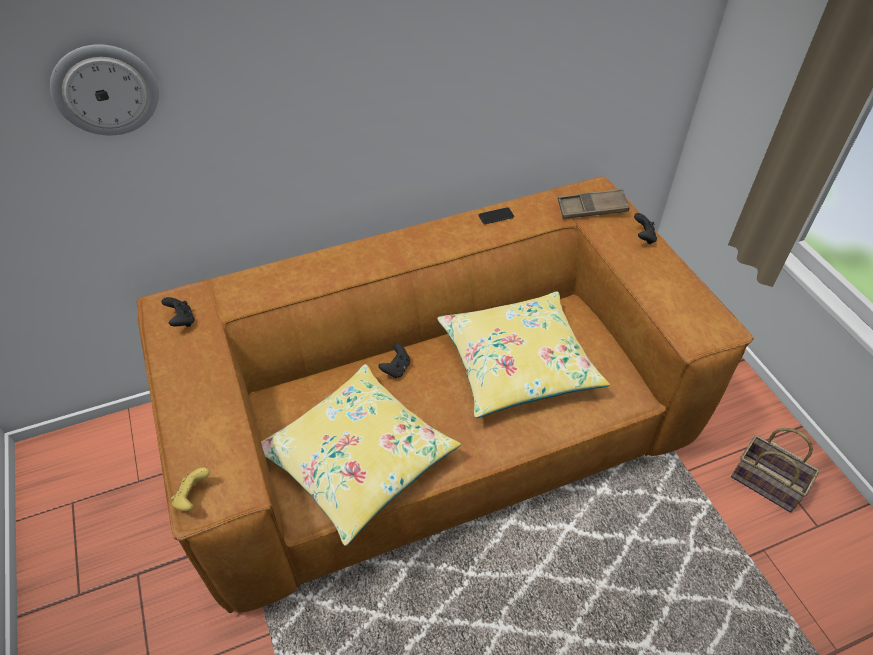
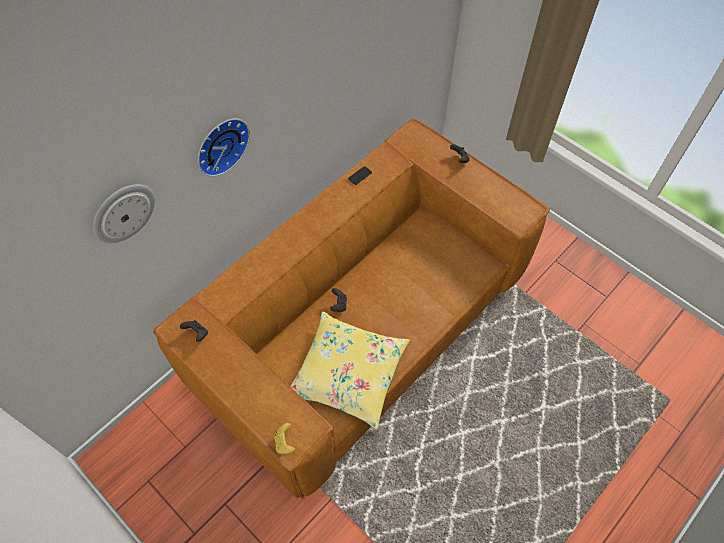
camera: 25 degrees left, 10 degrees up
yellow pillow [437,292,610,418] -> none
brown tray [558,189,630,219] -> none
basket [731,428,819,512] -> none
none -> wall clock [198,118,250,177]

